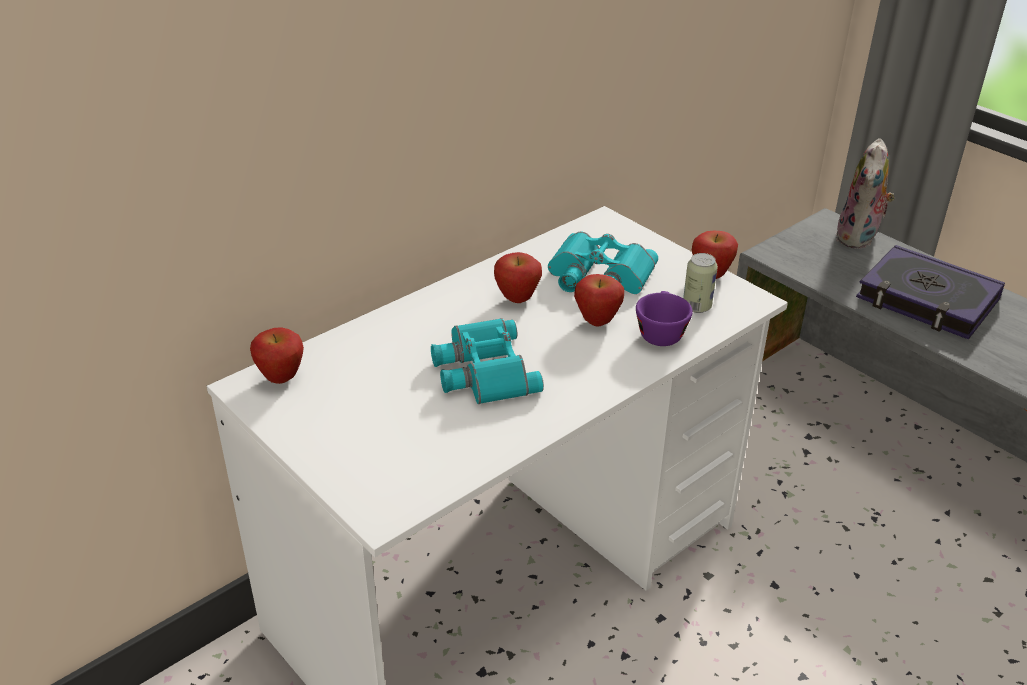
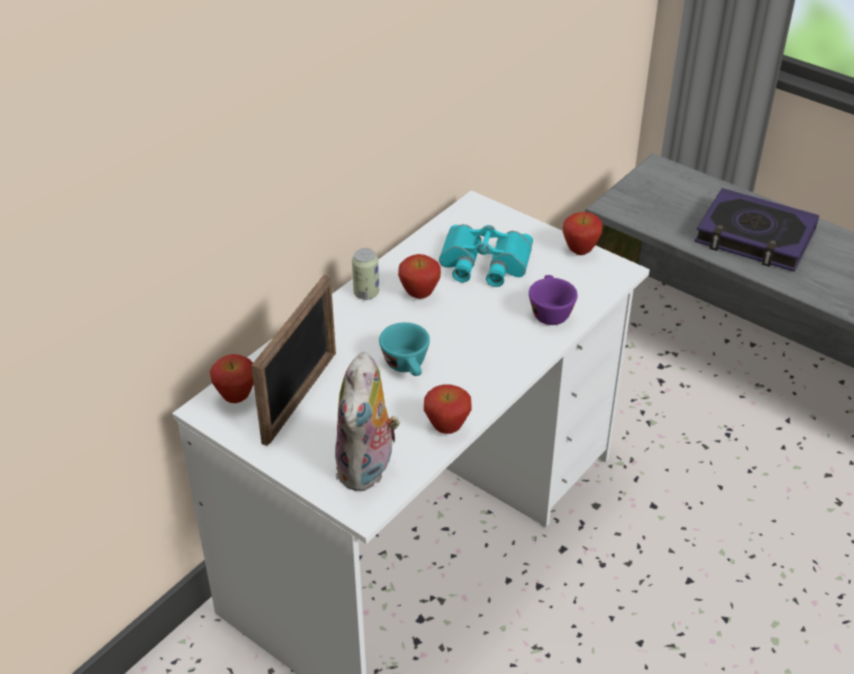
camera: 10 degrees left, 5 degrees up
turquoise binoculars [431,318,544,404] -> turquoise cup [379,322,430,376]
apple [574,274,624,327] -> apple moved to [424,384,472,434]
can [683,253,718,313] -> can moved to [352,248,379,300]
plush toy [836,138,894,249] -> plush toy moved to [335,352,400,491]
none -> picture frame [251,274,336,446]

